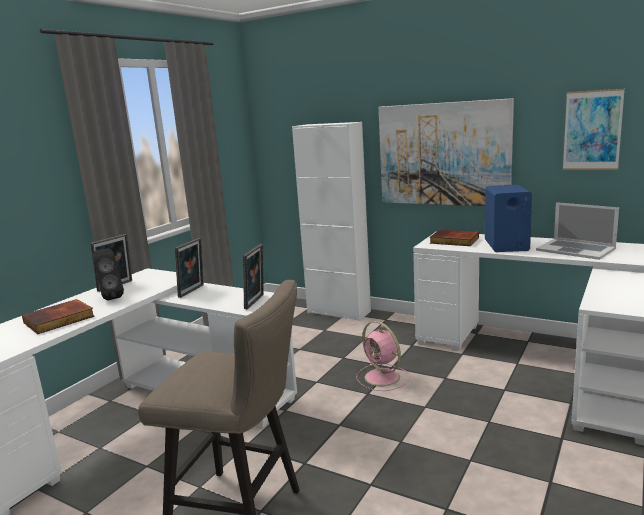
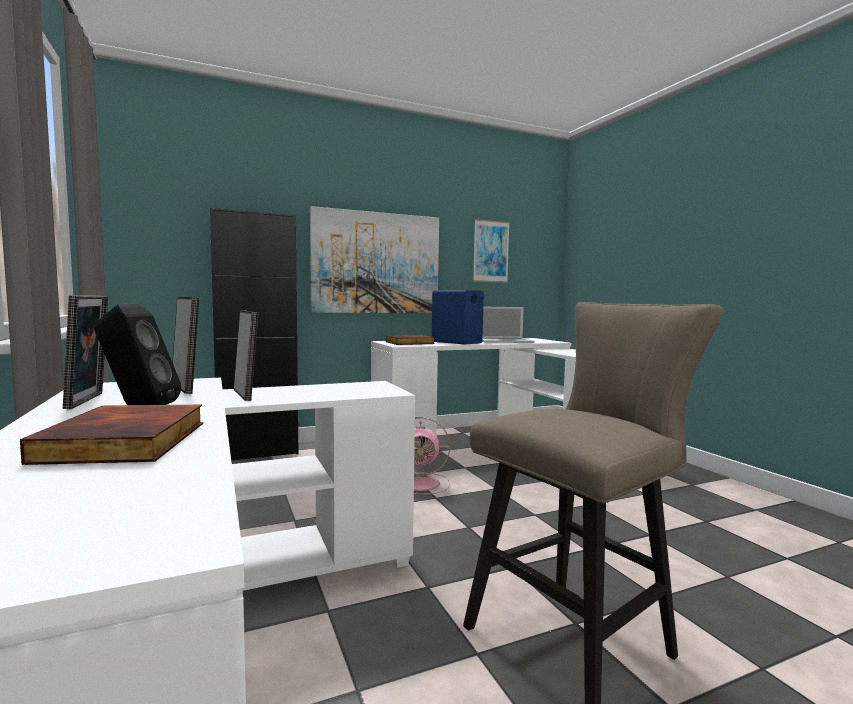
camera: 55 degrees left, 10 degrees down
picture frame [243,244,264,309] -> picture frame moved to [172,297,200,394]
white cabinet [292,122,371,321] -> black cabinet [210,208,298,461]

